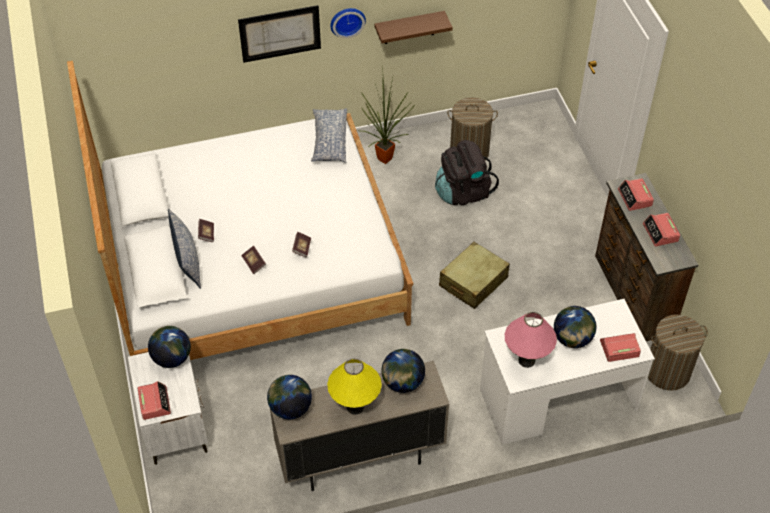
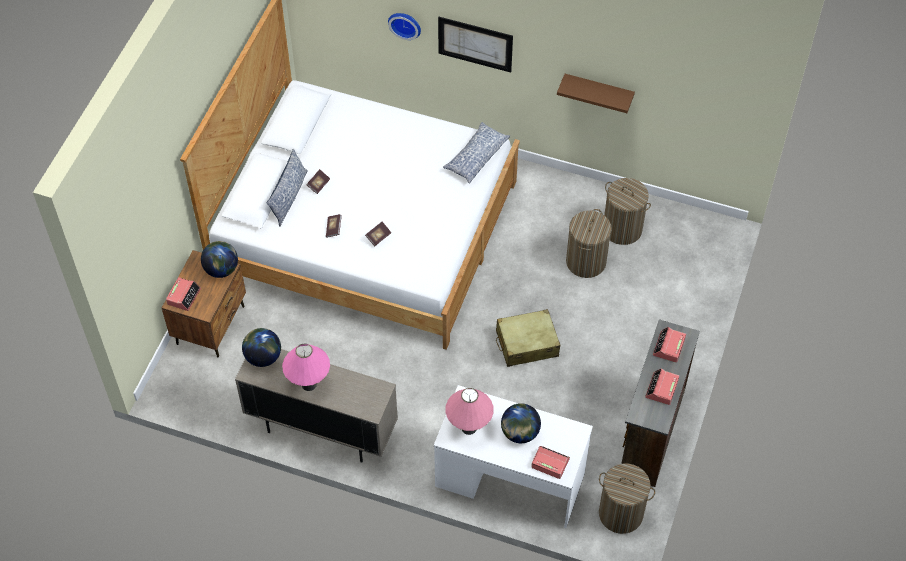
camera: 35 degrees right, 5 degrees up
white nightstand [128,352,208,465] -> brown nightstand [162,250,246,357]
yellow table lamp [327,359,382,415] -> pink table lamp [282,343,330,391]
wall clock [330,8,366,38] -> wall clock moved to [388,13,421,40]
potted plant [361,68,415,164] -> none
globe [381,349,425,393] -> none
black backpack [435,140,499,205] -> laundry basket [566,209,612,278]

